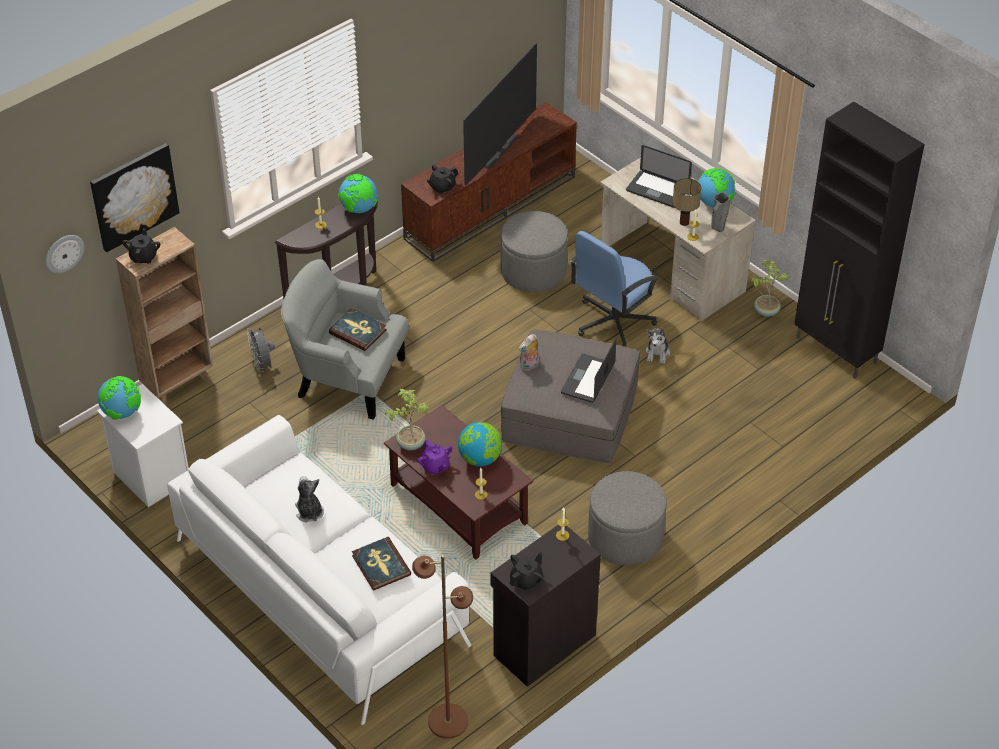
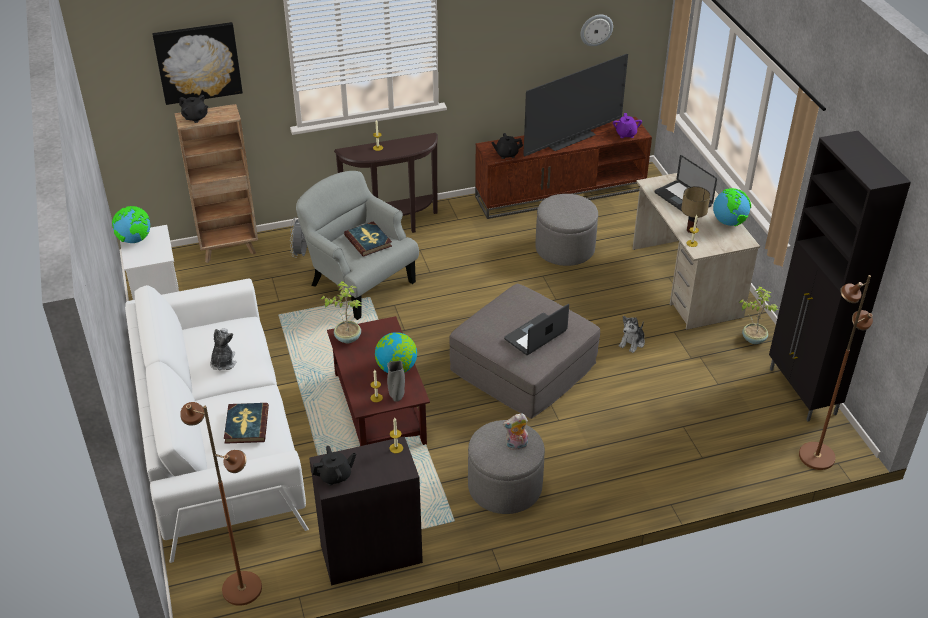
camera: 25 degrees right, 5 degrees down
wall clock [46,235,84,273] -> wall clock moved to [581,15,613,46]
black teapot [122,228,160,264] -> black teapot turned 90 degrees clockwise [179,95,208,123]
globe [338,174,378,213] -> none
purple teapot [417,440,452,475] -> purple teapot moved to [613,113,642,138]
plush toy [519,334,539,371] -> plush toy moved to [503,413,528,450]
blue office chair [570,231,659,347] -> none
grey vase [711,192,730,232] -> grey vase moved to [387,361,405,402]
none -> brown floor lamp [799,275,873,470]

